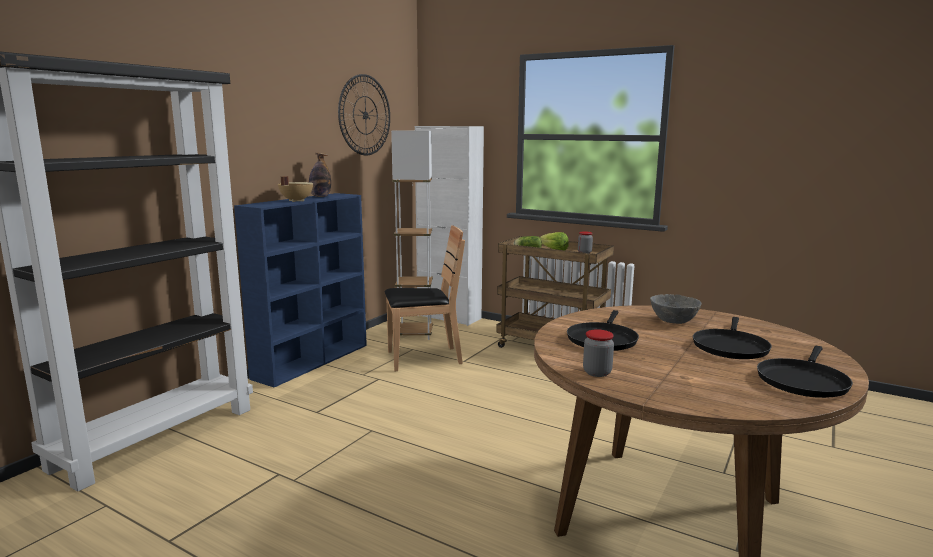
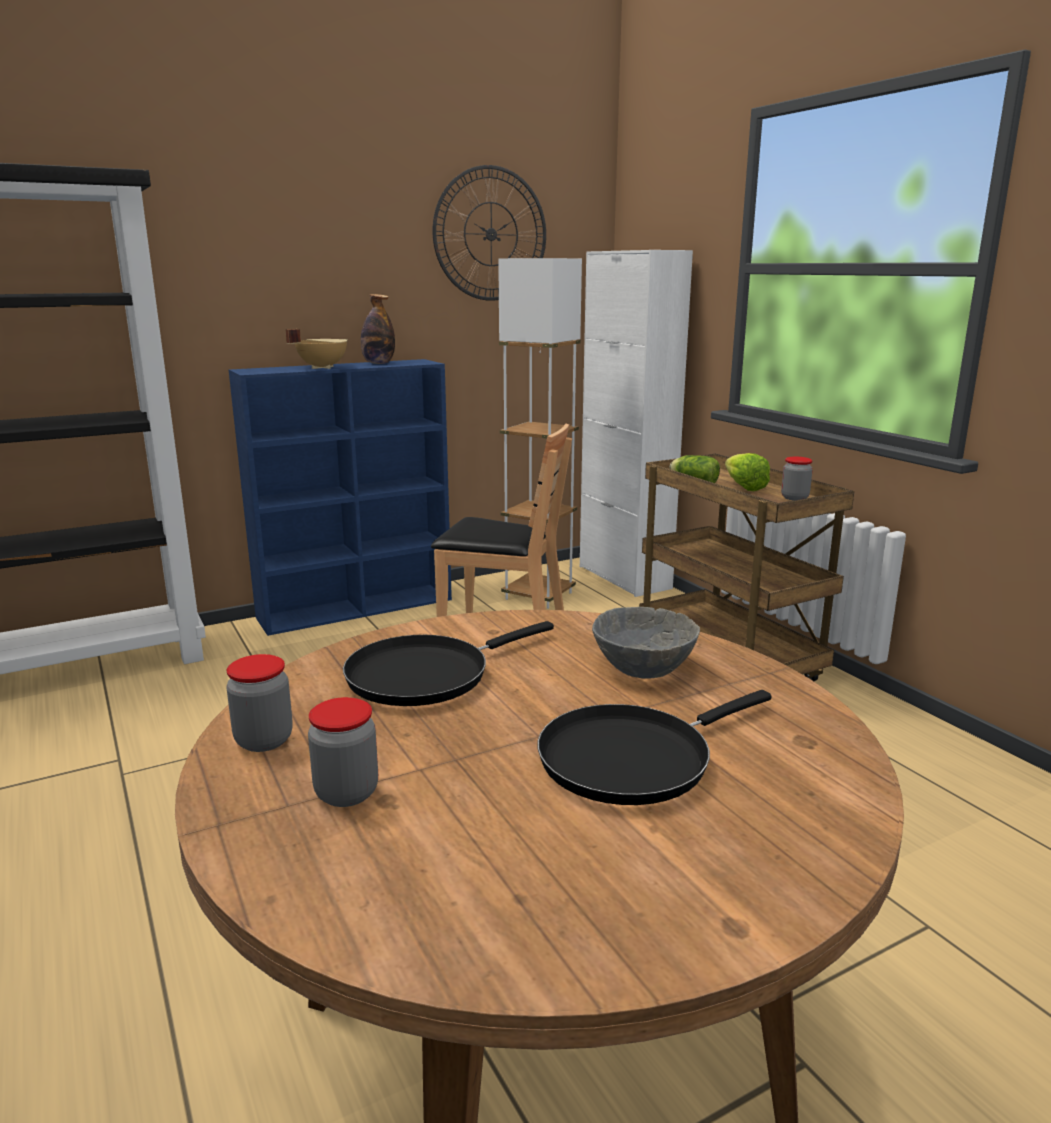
camera: 30 degrees right, 5 degrees up
black frying pan [757,346,853,398] -> none
none -> jar [308,697,378,807]

